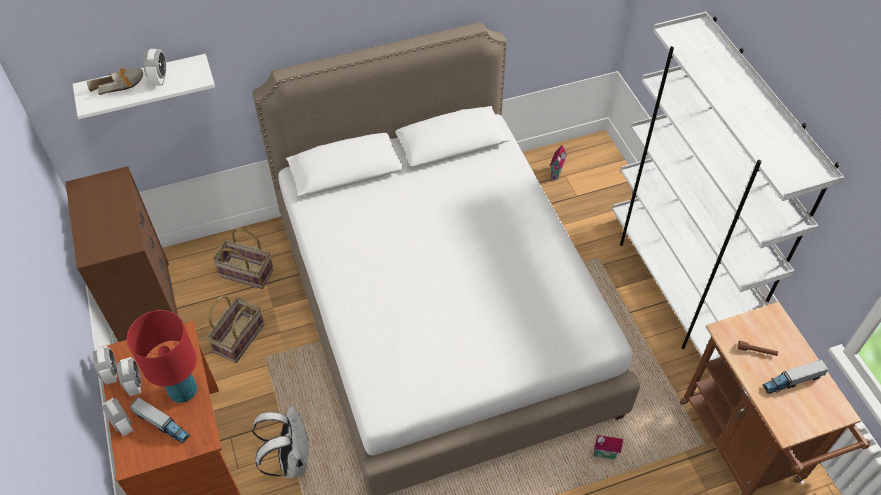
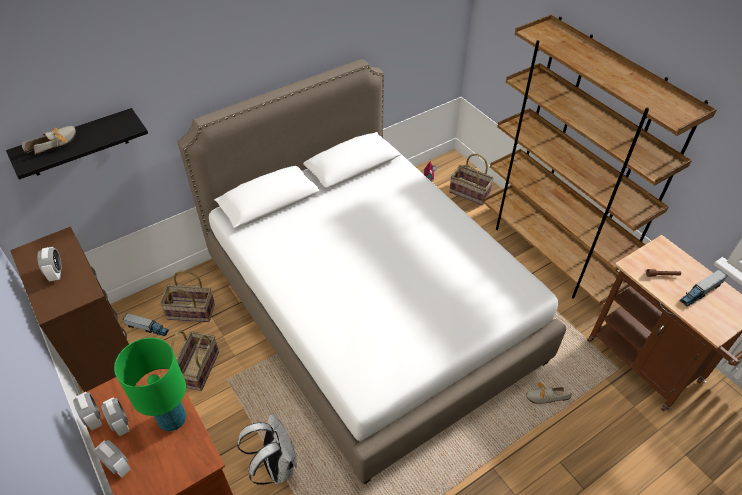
camera: 15 degrees left, 5 degrees down
white shelf [73,54,215,119] -> black shelf [6,108,148,180]
red table lamp [127,310,197,403] -> green table lamp [114,338,186,431]
toy truck [130,397,190,443] -> toy truck moved to [122,313,169,336]
alarm clock [143,49,166,86] -> alarm clock moved to [37,247,62,282]
toy house [593,435,623,459] -> shoe [526,383,572,404]
white bookcase [612,12,844,361] -> brown bookcase [483,15,716,305]
none -> basket [449,154,494,205]

